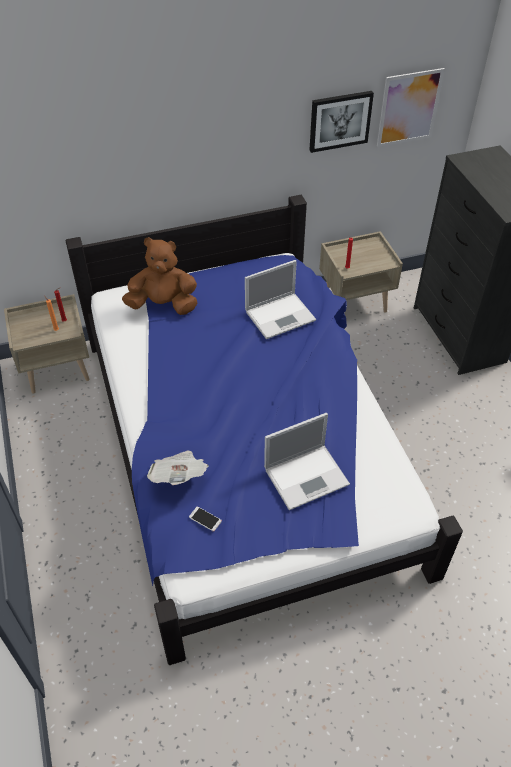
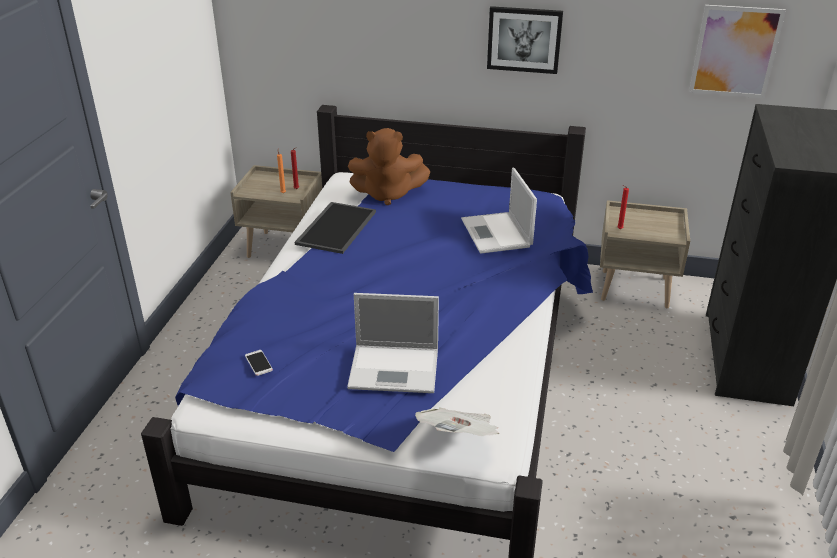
camera: 30 degrees right, 15 degrees down
brown plush toy [122,237,197,315] -> brown plush toy turned 150 degrees clockwise [348,128,430,205]
newspaper [147,451,209,485] -> newspaper moved to [415,408,500,436]
laptop [245,260,316,339] -> laptop turned 75 degrees clockwise [461,168,537,254]
picture [309,91,374,153] -> picture moved to [487,6,563,74]
none -> tray [295,202,376,254]

